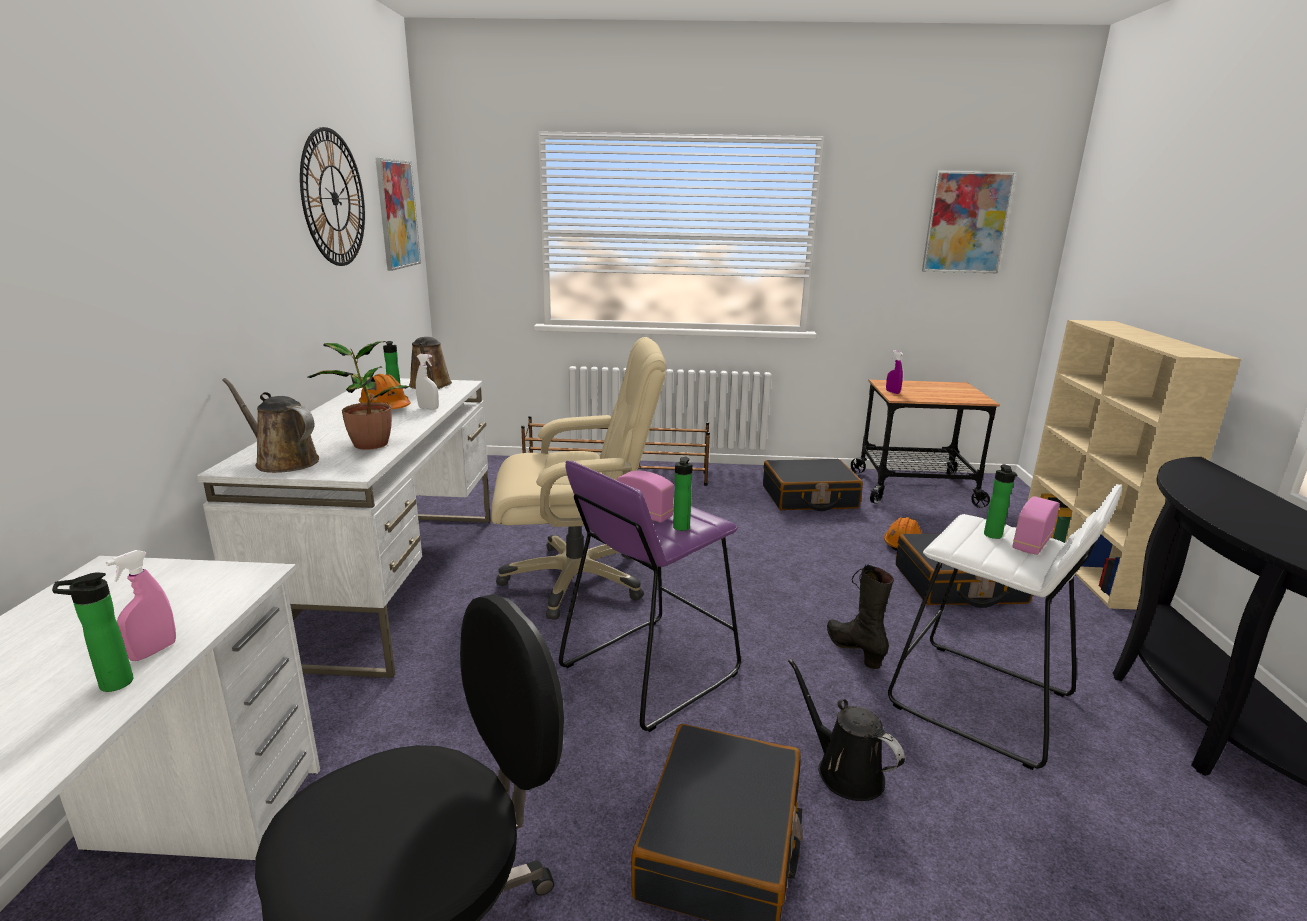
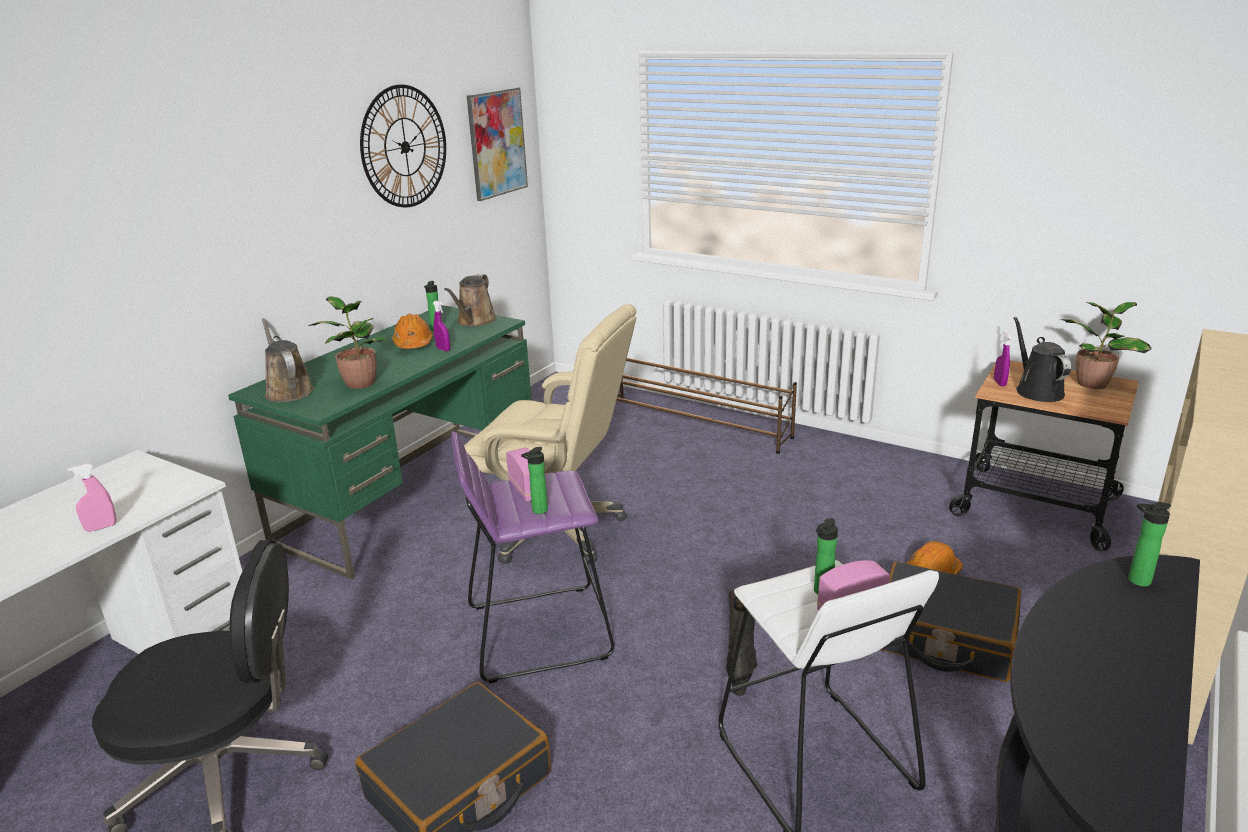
camera: 30 degrees right, 5 degrees up
bottle [52,572,133,692] -> bottle moved to [1128,502,1171,587]
white desk [197,378,491,678] -> green desk [228,305,532,579]
white spray bottle [416,354,439,410] -> purple spray bottle [433,301,450,351]
black suitcase [763,459,863,511] -> none
black watering can [788,659,905,801] -> black watering can moved to [1013,317,1071,402]
picture [922,170,1016,273] -> none
none -> potted plant [1061,302,1151,389]

